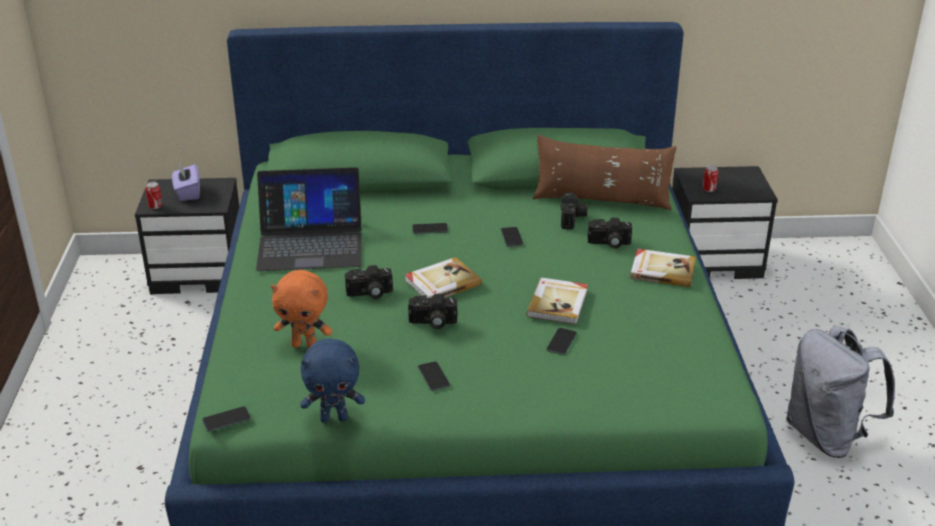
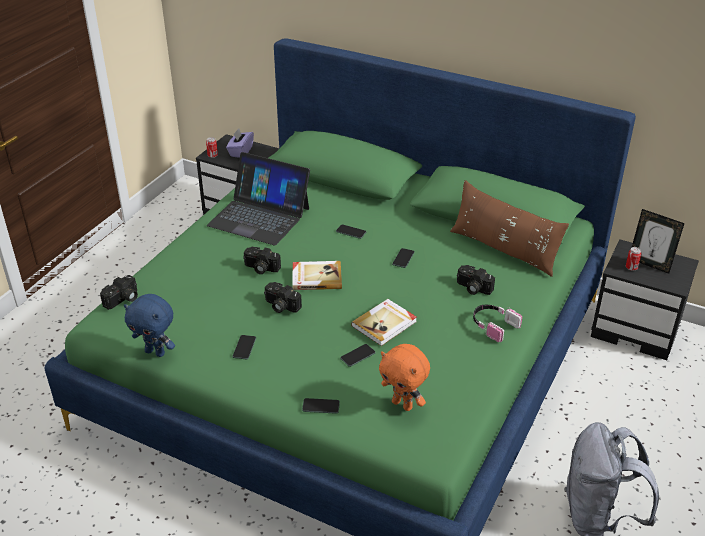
camera: 30 degrees right, 5 degrees up
phone [202,406,251,432] -> phone moved to [302,398,340,414]
orange plush toy [271,270,332,348] -> orange plush toy moved to [379,344,430,411]
camera [561,193,588,230] -> camera moved to [100,275,138,310]
book [630,249,696,287] -> headphones [473,305,522,342]
none -> picture frame [632,209,685,274]

